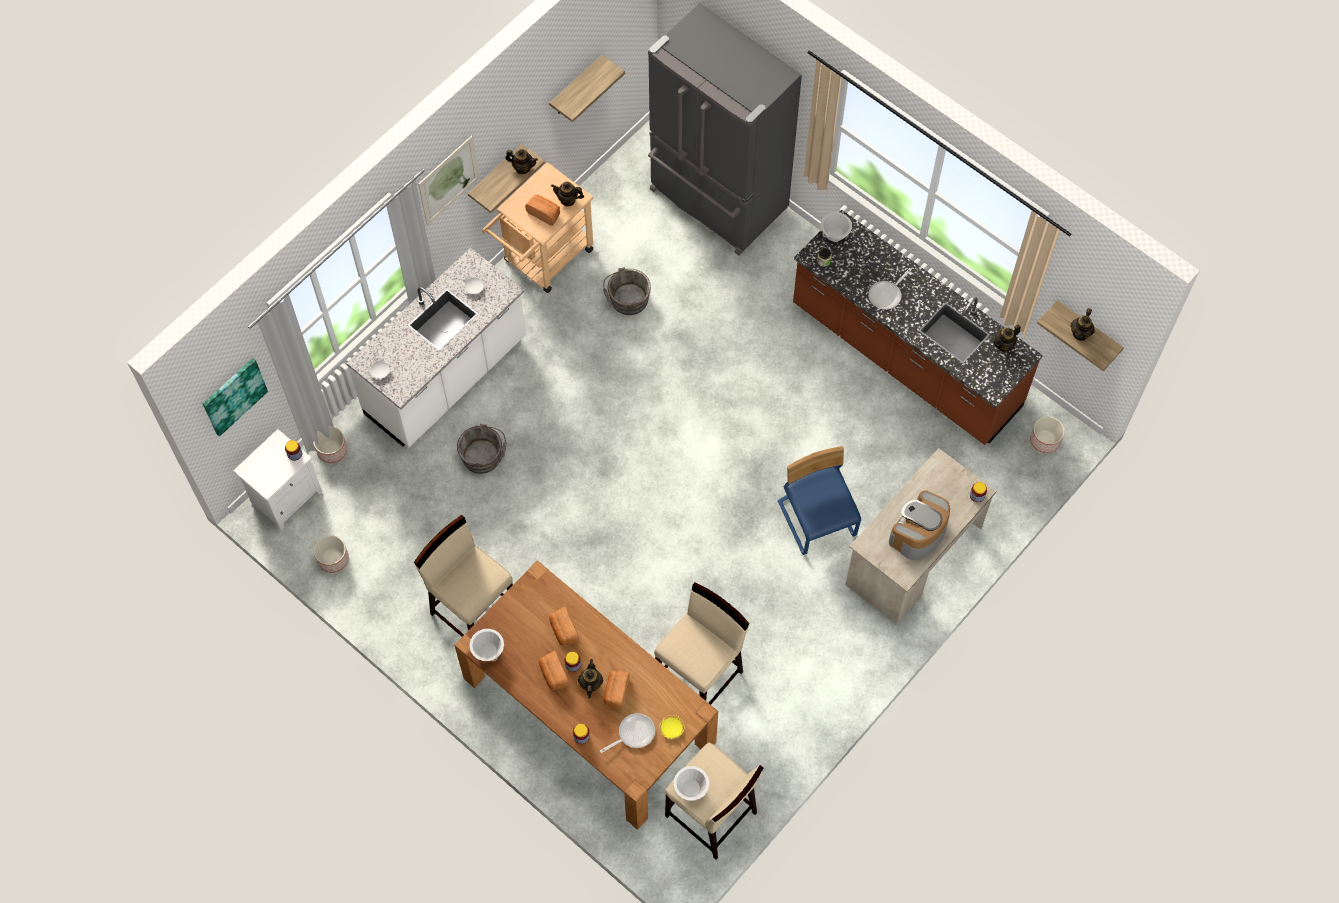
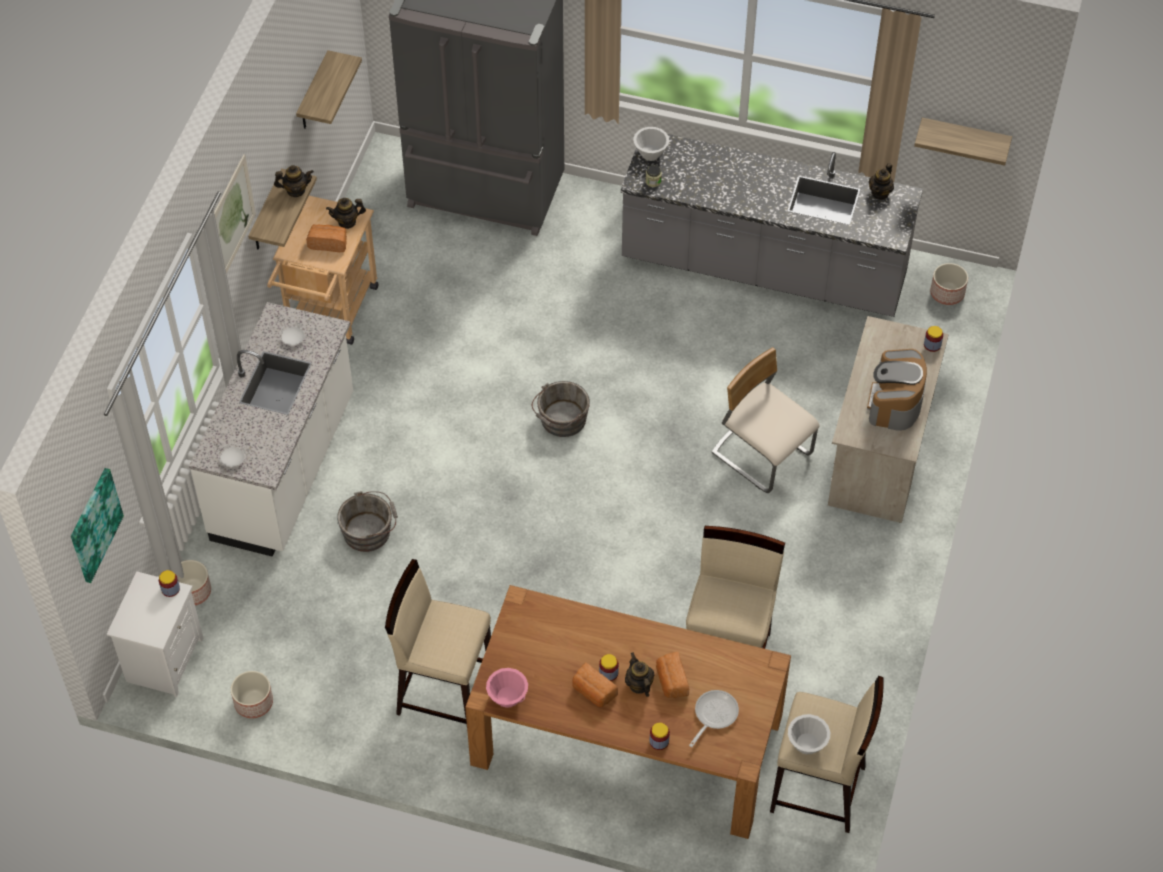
camera: 25 degrees left, 10 degrees down
white bowl [469,629,504,661] -> pink bowl [486,668,528,708]
bread [549,607,579,646] -> none
grey bucket [603,267,651,315] -> grey bucket moved to [532,381,590,437]
yellow plate [660,715,684,739] -> none
blue chair [778,446,861,555] -> beige chair [712,347,819,493]
brown counter [793,209,1043,445] -> grey counter [621,134,923,317]
frying pan [868,268,912,310] -> none
teapot [1071,308,1095,341] -> none

